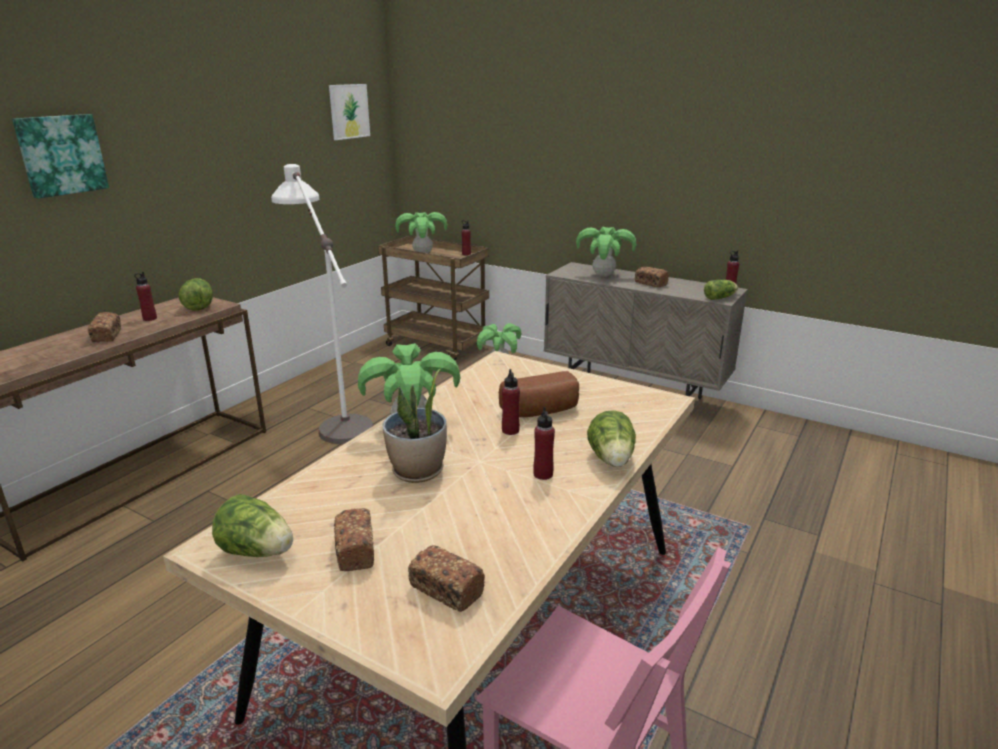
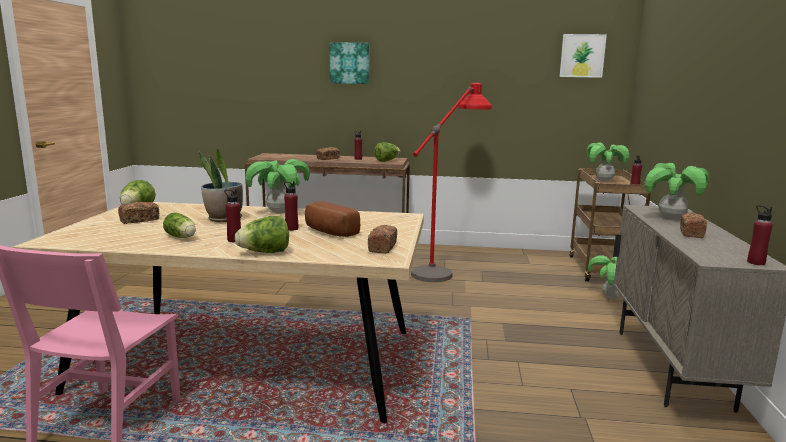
camera: 65 degrees right, 10 degrees down
white floor lamp [271,164,374,444] -> red floor lamp [411,83,492,282]
bread [408,545,485,612] -> bread moved to [368,225,397,254]
lettuce [704,280,738,300] -> lettuce moved to [163,212,196,238]

